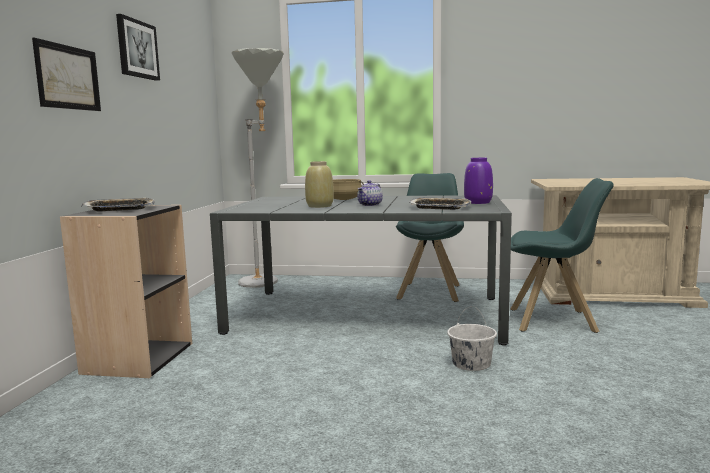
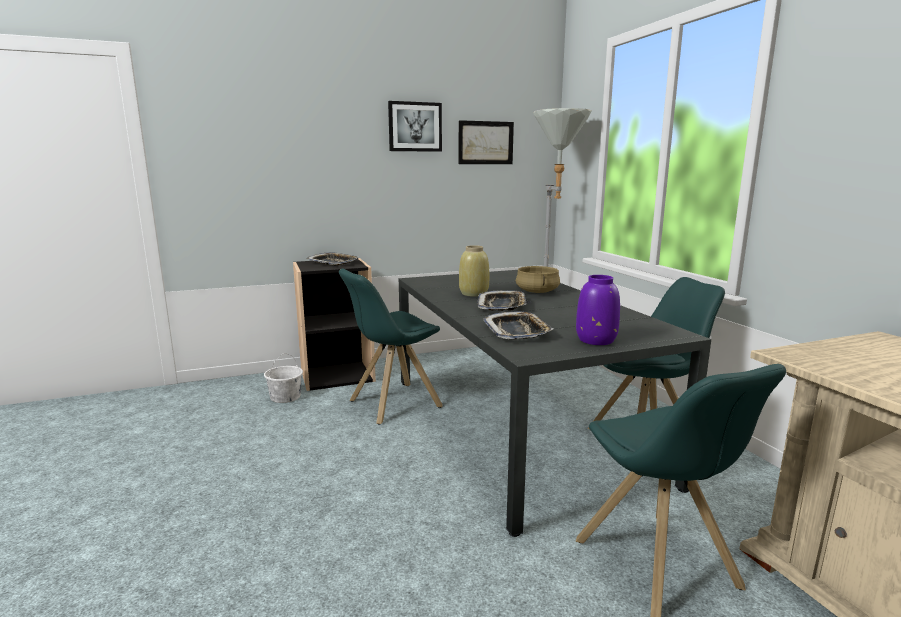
camera: 60 degrees right, 5 degrees up
picture [32,38,101,111] -> picture moved to [459,120,514,164]
teapot [357,180,383,206] -> tray [477,290,527,311]
white bucket [447,306,497,371] -> white bucket moved to [264,353,303,403]
none -> turquoise chair [339,268,443,424]

